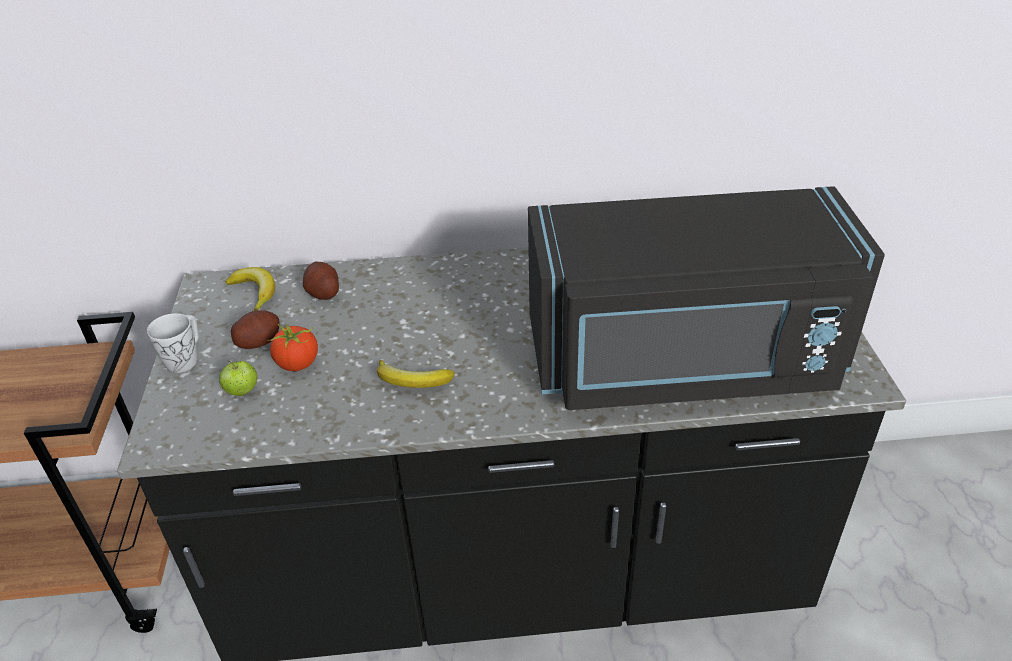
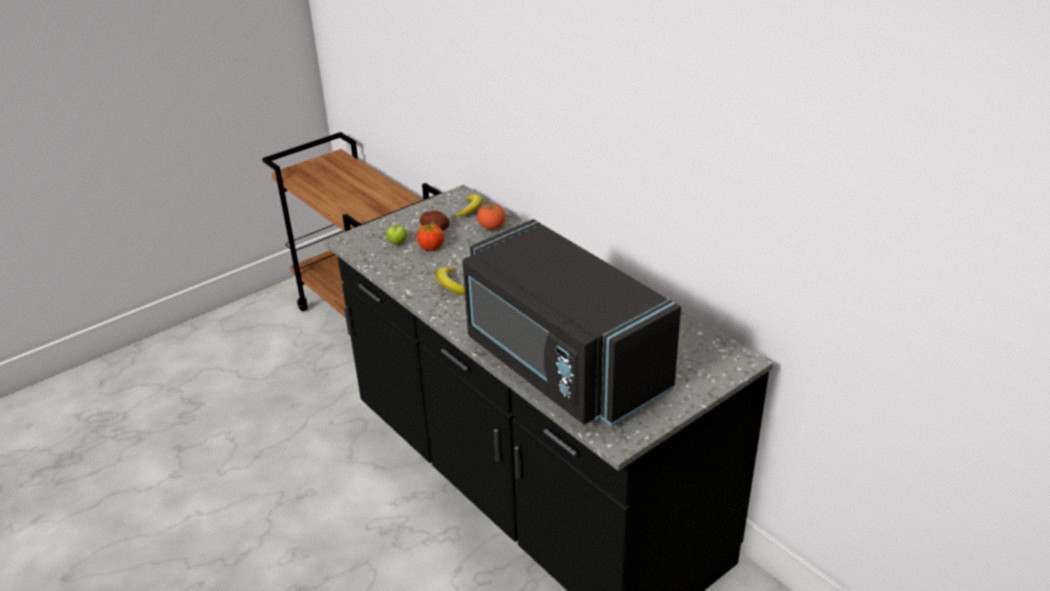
camera: 55 degrees right, 5 degrees down
white mug [147,313,199,373] -> none
potato [303,262,339,300] -> tomato [477,203,506,230]

